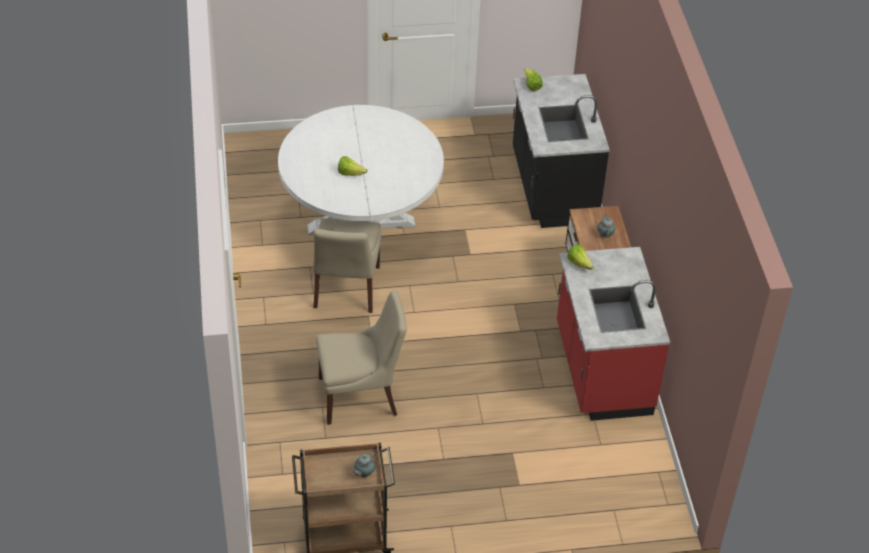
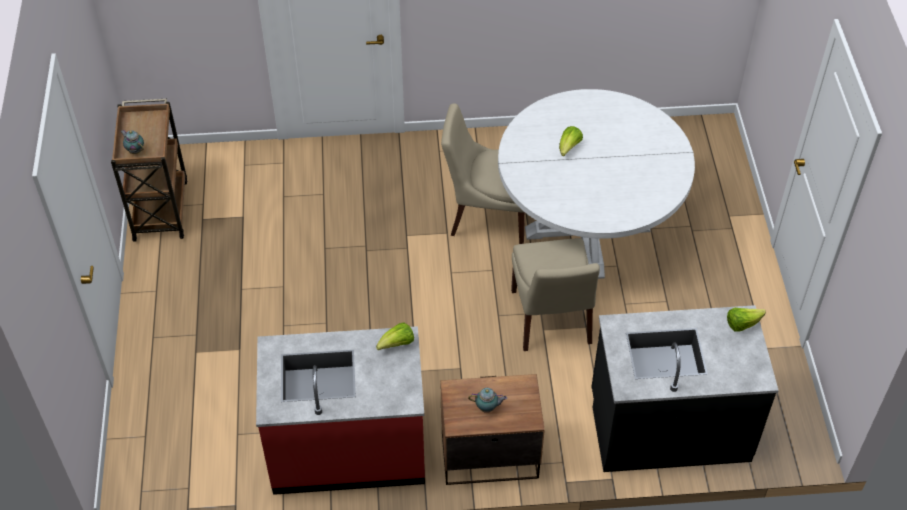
camera: 95 degrees right, 5 degrees up
beige chair [316,291,407,425] -> beige chair moved to [511,238,600,351]

